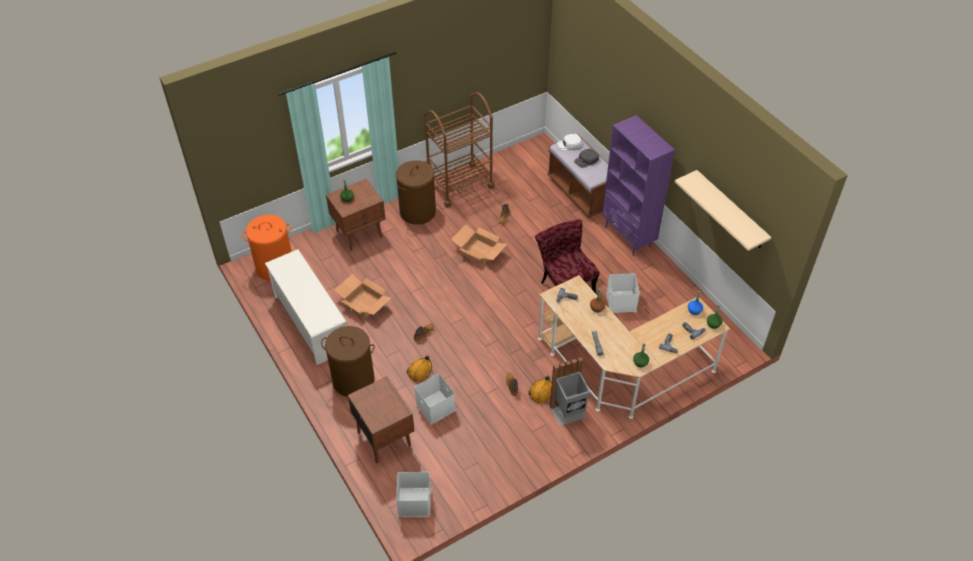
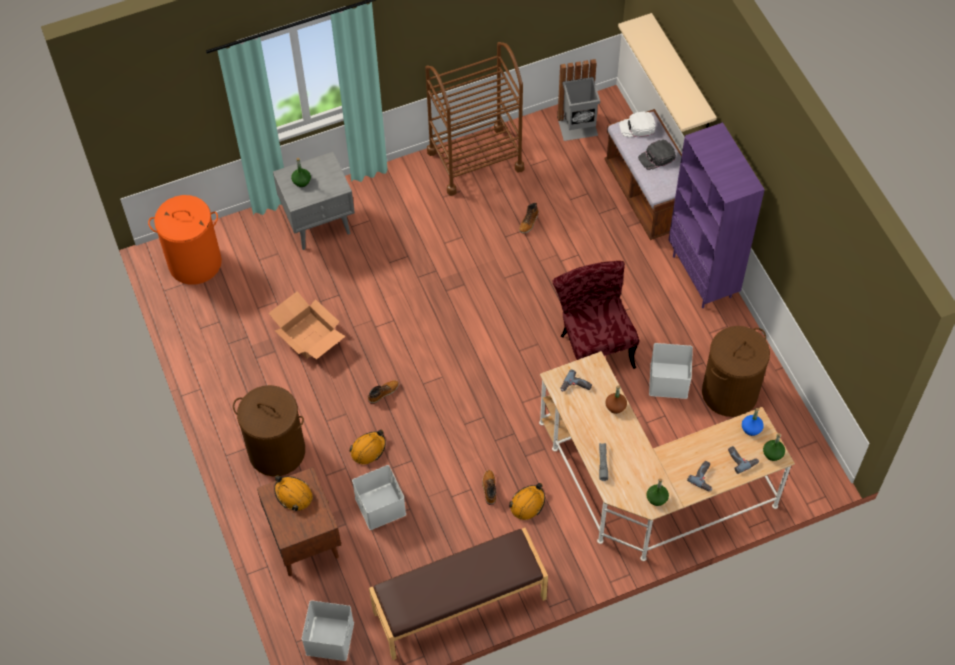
camera: 10 degrees right, 10 degrees up
white shoe rack [265,249,346,365] -> none
brown nightstand [326,179,386,251] -> grey nightstand [273,152,355,250]
brown laundry basket [396,160,436,225] -> brown laundry basket moved to [702,326,770,417]
cardboard box [451,224,507,265] -> none
grey trash can [550,357,591,426] -> grey trash can moved to [557,59,600,141]
beige shelf [675,170,771,251] -> beige shelf moved to [618,13,717,132]
none -> orange hard hat [274,475,313,511]
none -> brown bench [369,528,548,660]

